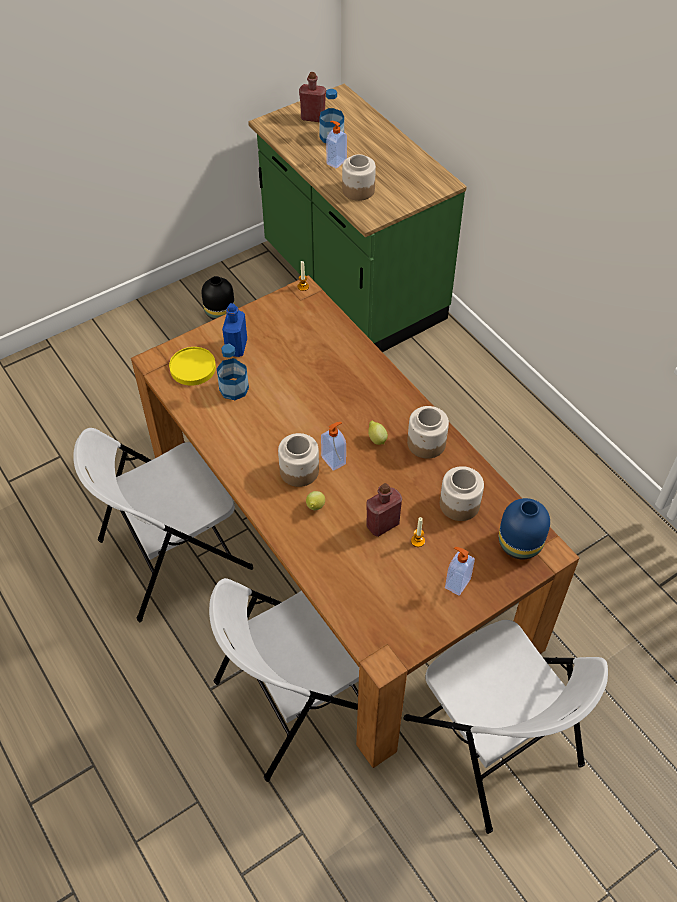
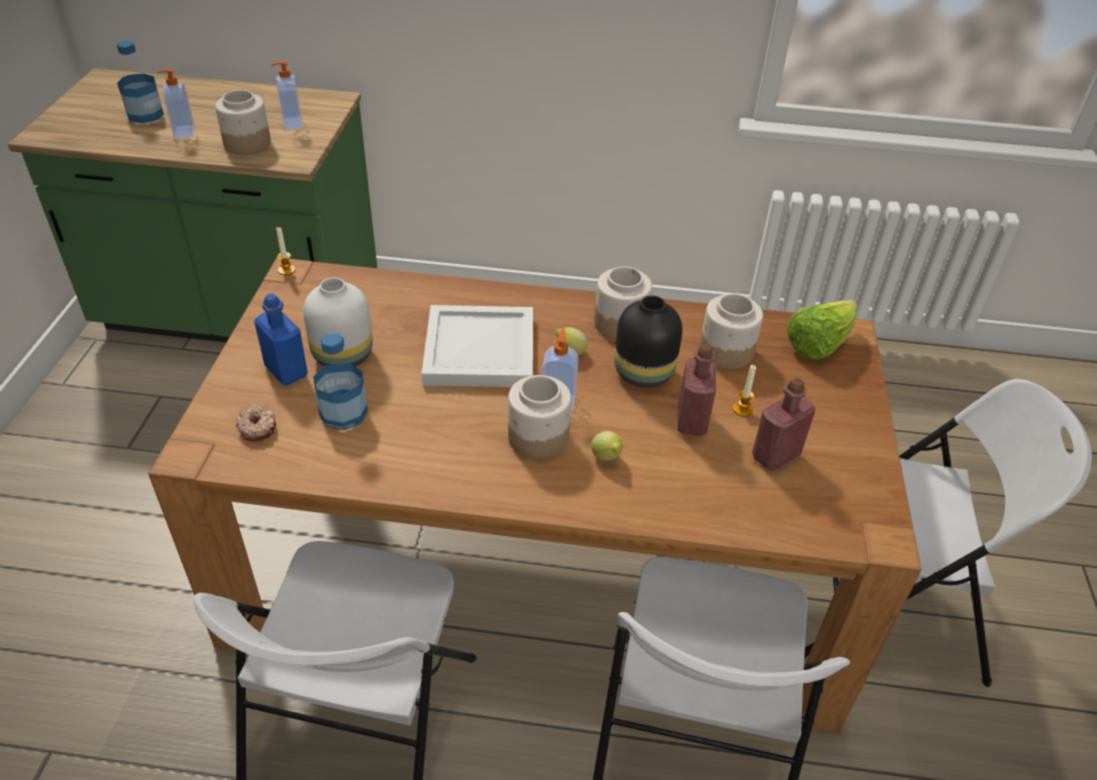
camera: 50 degrees left, 10 degrees down
yellow plate [169,347,216,386] -> donut [236,404,276,442]
black vase [202,276,235,320] -> black vase moved to [614,296,683,388]
red bottle [299,72,326,122] -> red bottle moved to [752,378,815,471]
soap dispenser [445,547,475,596] -> soap dispenser moved to [272,61,302,130]
blue vase [499,498,550,560] -> lettuce [786,300,857,360]
none -> white vase [303,278,373,366]
none -> white tray [422,305,533,387]

